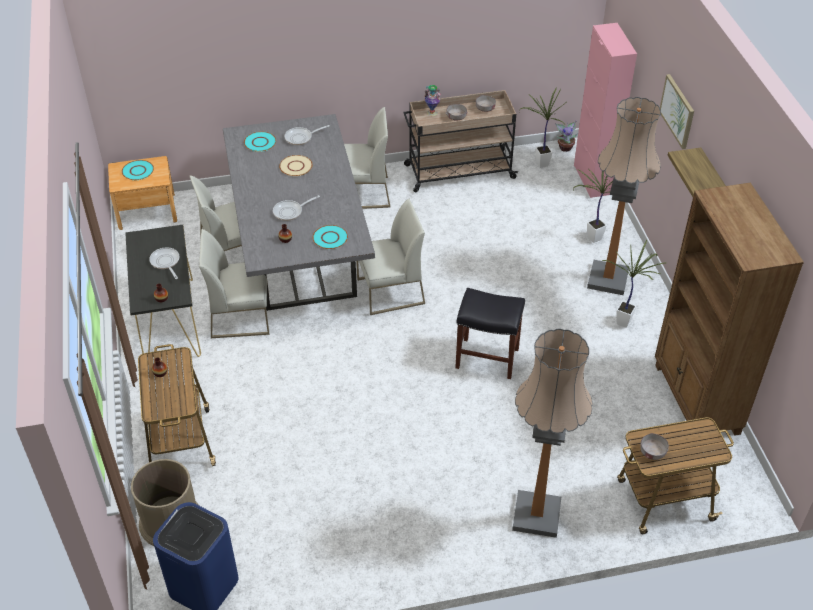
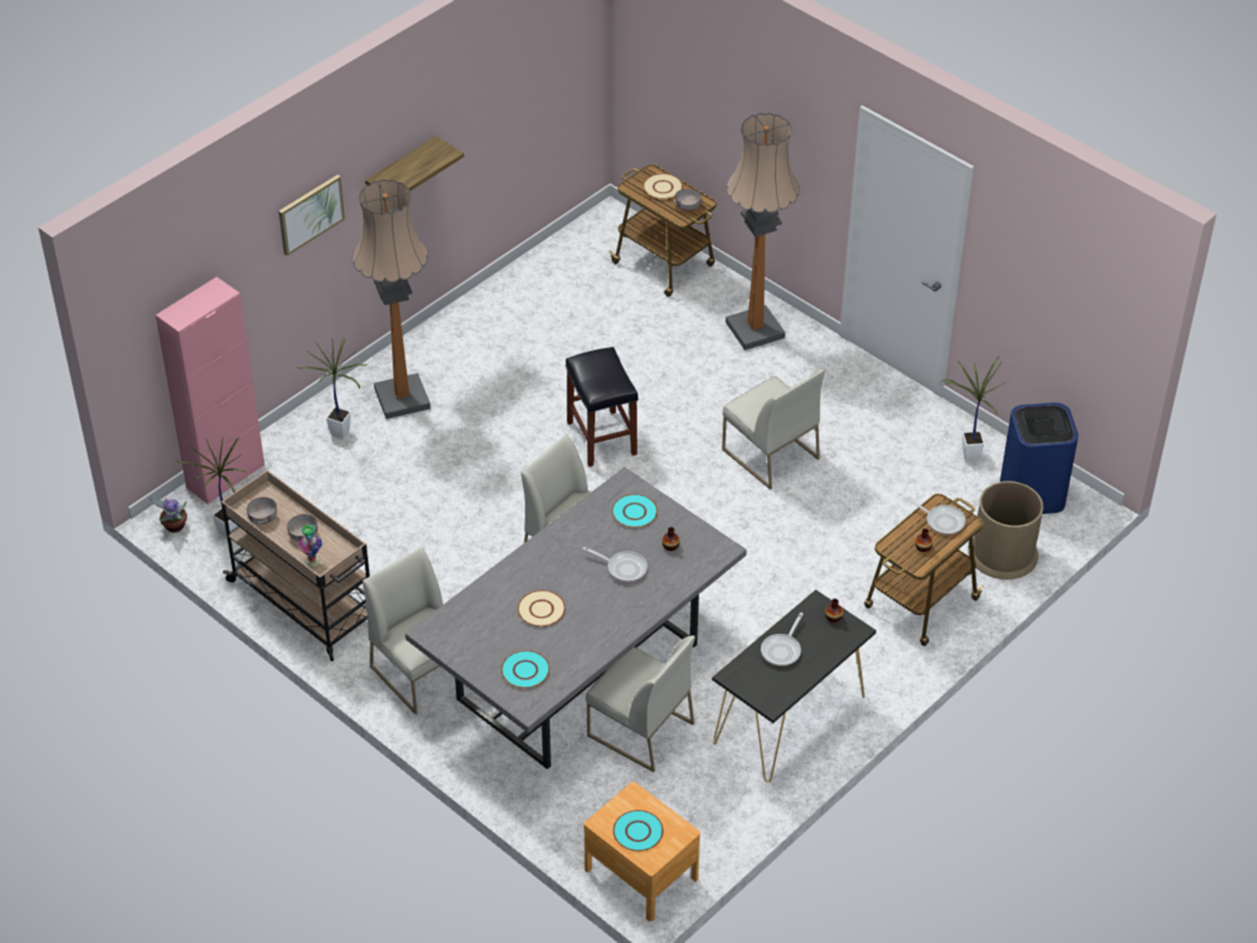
camera: 125 degrees left, 0 degrees up
white chair [199,229,269,338] -> white chair moved to [722,369,825,490]
frying pan [285,125,330,145] -> frying pan moved to [903,497,966,535]
potted plant [602,240,664,328] -> potted plant moved to [940,356,1006,462]
brown bookcase [655,183,804,436] -> none
none -> beige plate [643,173,683,199]

